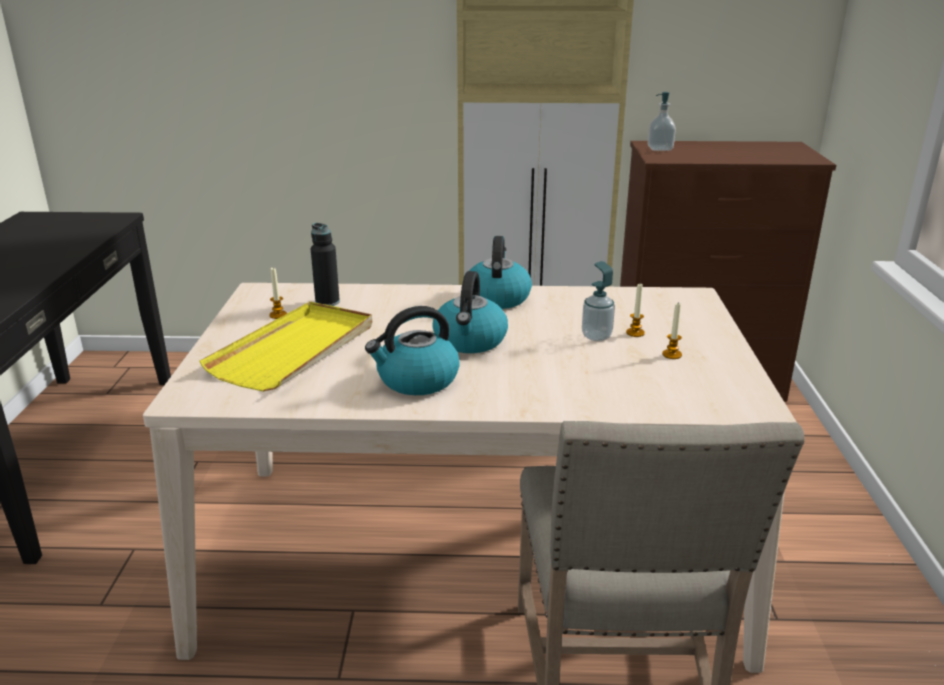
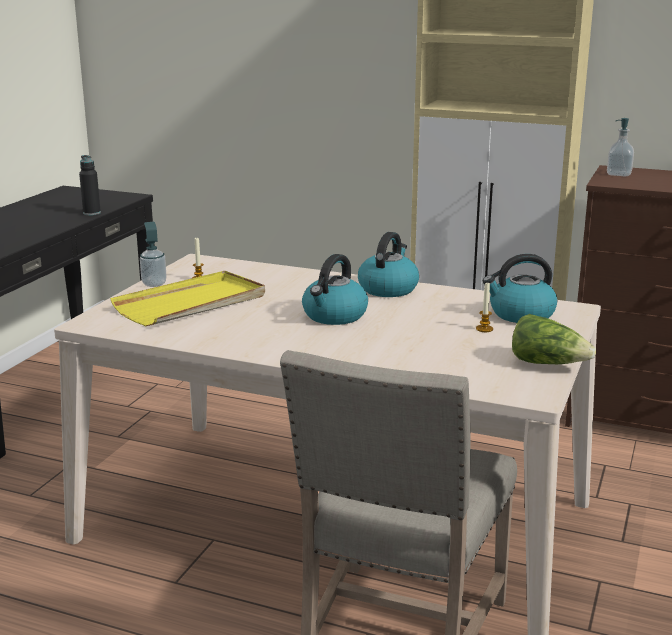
camera: 20 degrees right, 5 degrees down
black bottle [311,223,340,306] -> black bottle moved to [79,155,101,215]
kettle [365,306,460,395] -> kettle moved to [483,254,557,323]
soap dispenser [582,261,615,341] -> soap dispenser moved to [140,222,166,287]
candle [662,302,682,359] -> none
none -> lettuce [512,314,596,364]

